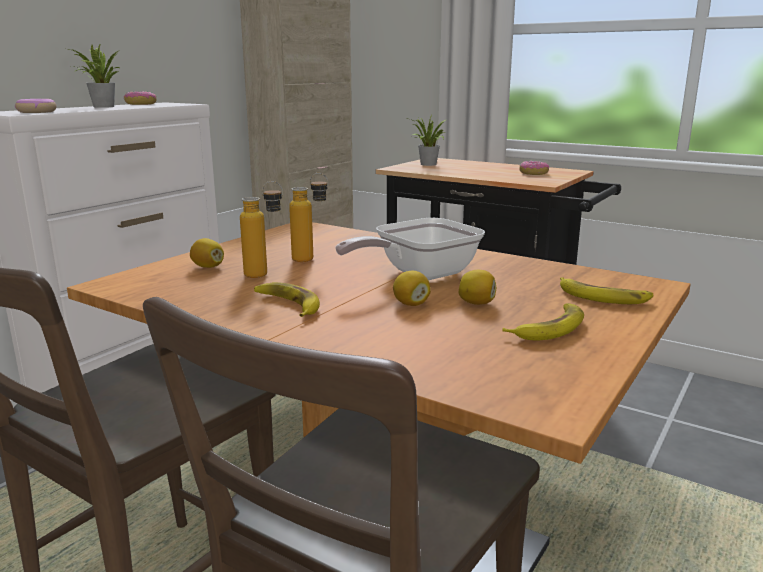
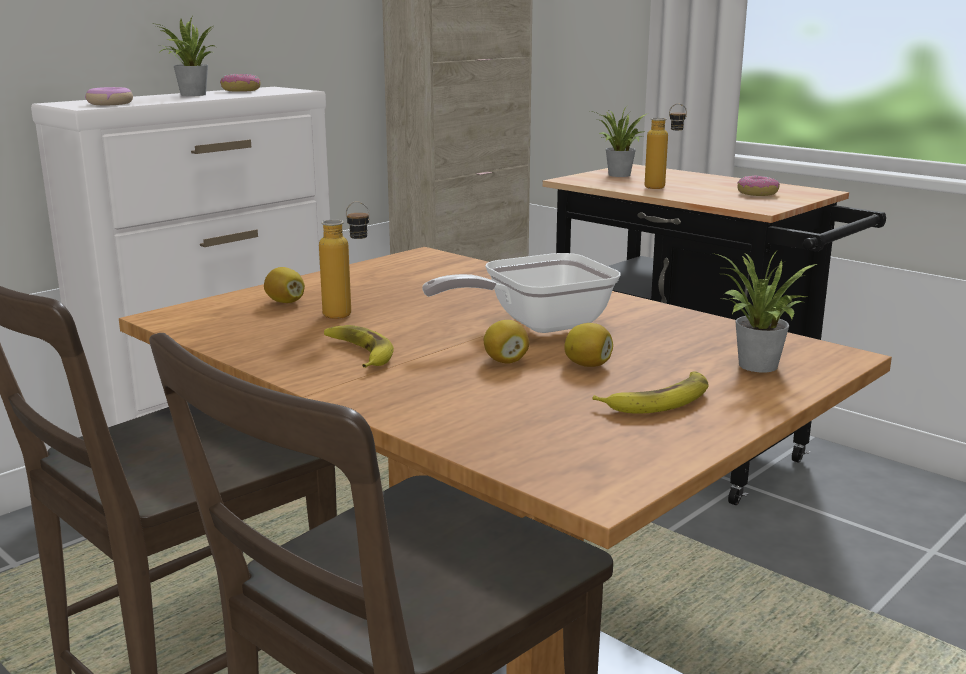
camera: 10 degrees right, 0 degrees up
bottle [289,173,328,262] -> bottle moved to [645,104,687,189]
banana [560,277,654,304] -> potted plant [713,251,817,373]

